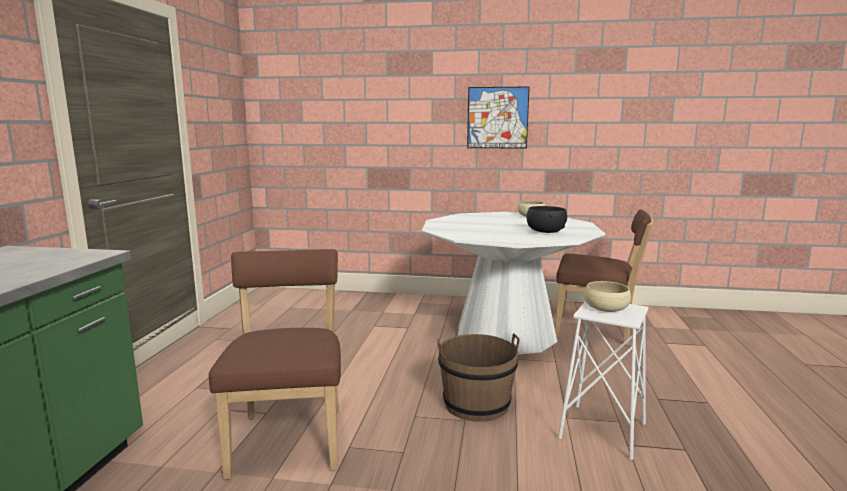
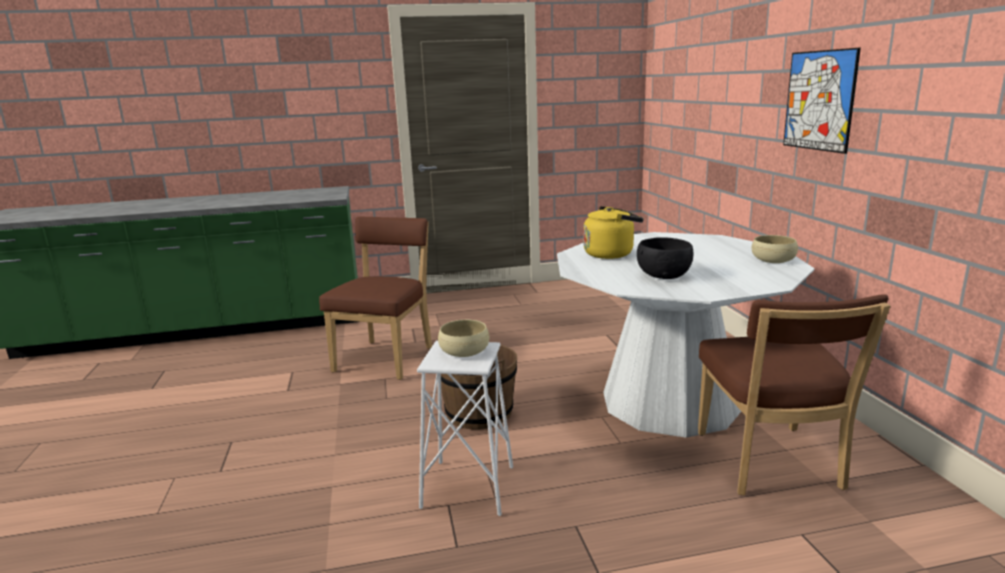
camera: 70 degrees right, 5 degrees up
brown chair [209,249,341,479] -> brown chair turned 45 degrees counterclockwise [319,217,432,380]
none -> yellow kettle [583,206,644,259]

